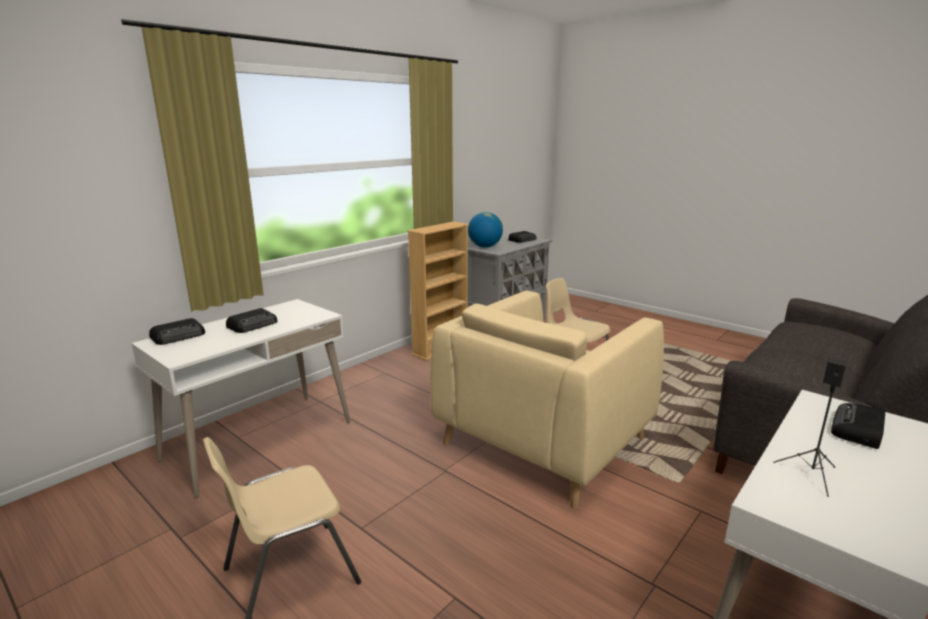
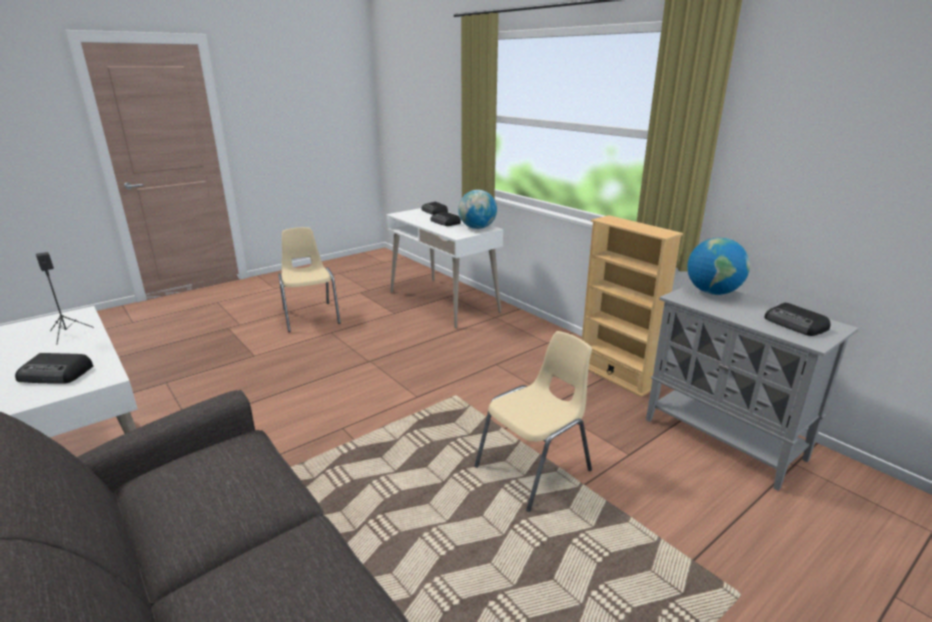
camera: 100 degrees right, 5 degrees up
beige armchair [430,291,664,509] -> none
radio [831,403,885,449] -> radio turned 135 degrees clockwise [15,353,93,384]
none -> globe [458,190,497,229]

